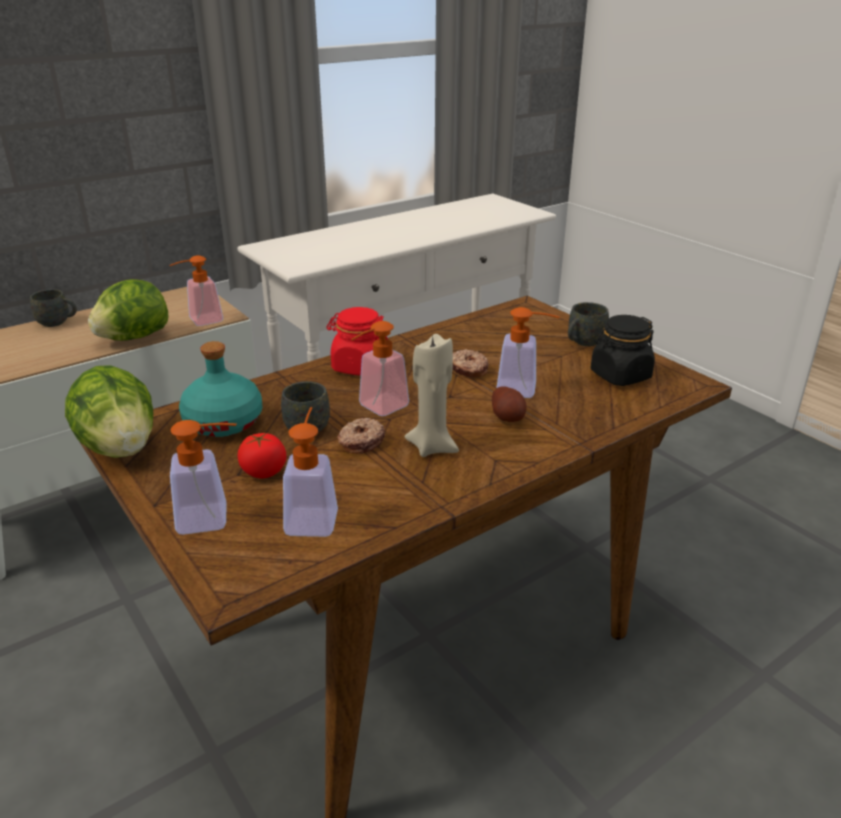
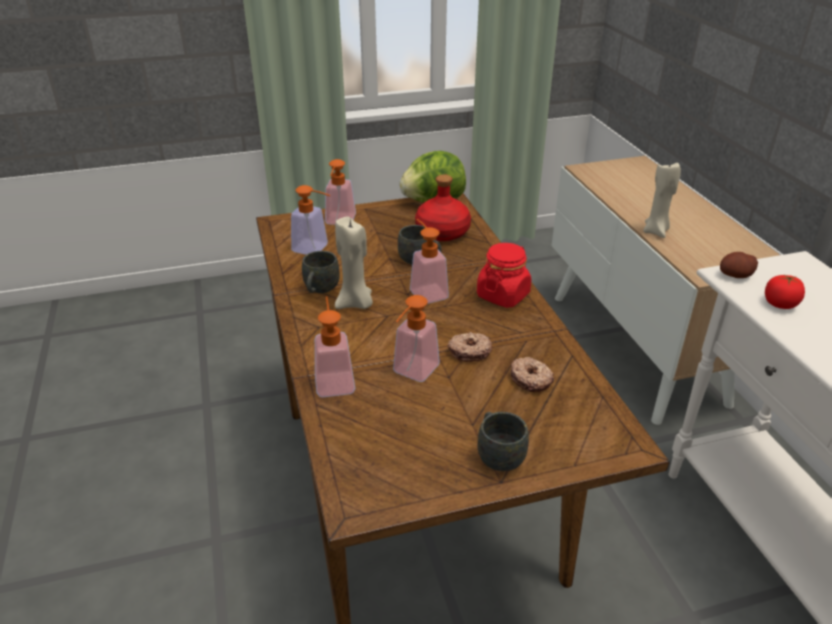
camera: 110 degrees right, 5 degrees up
grey mug [30,289,77,327] -> grey mug moved to [302,251,340,293]
lettuce [88,279,169,341] -> beige candle [643,161,681,238]
soap dispenser [169,255,223,326] -> soap dispenser moved to [315,296,355,397]
turquoise bottle [179,341,262,437] -> red bottle [415,174,471,241]
tomato [238,433,287,479] -> tomato moved to [765,274,805,309]
donut [337,418,385,454] -> donut moved to [511,357,554,392]
potato [492,386,527,422] -> potato moved to [720,252,758,278]
black jar [590,315,655,386] -> none

